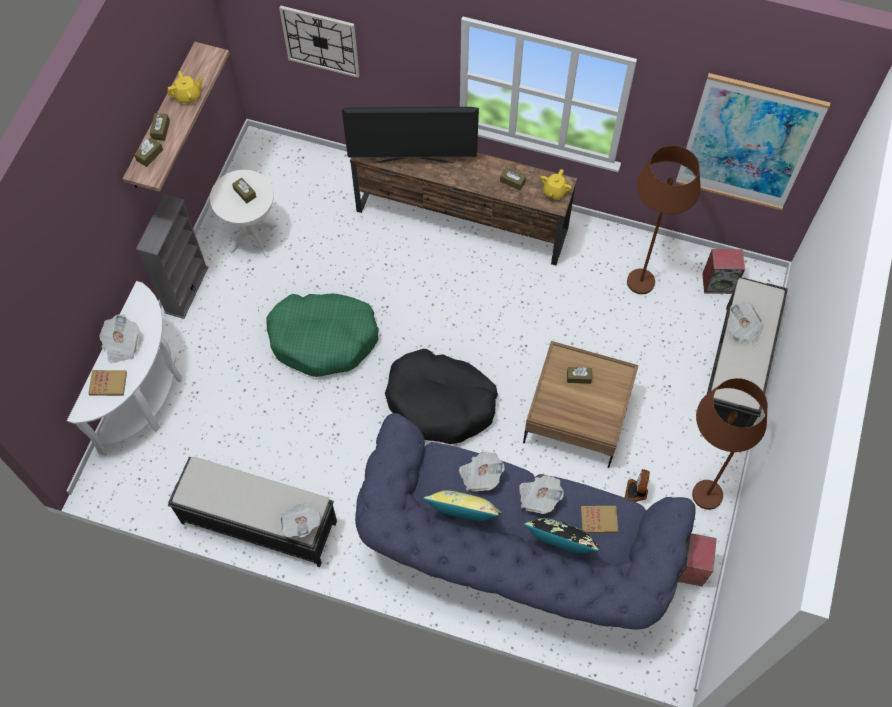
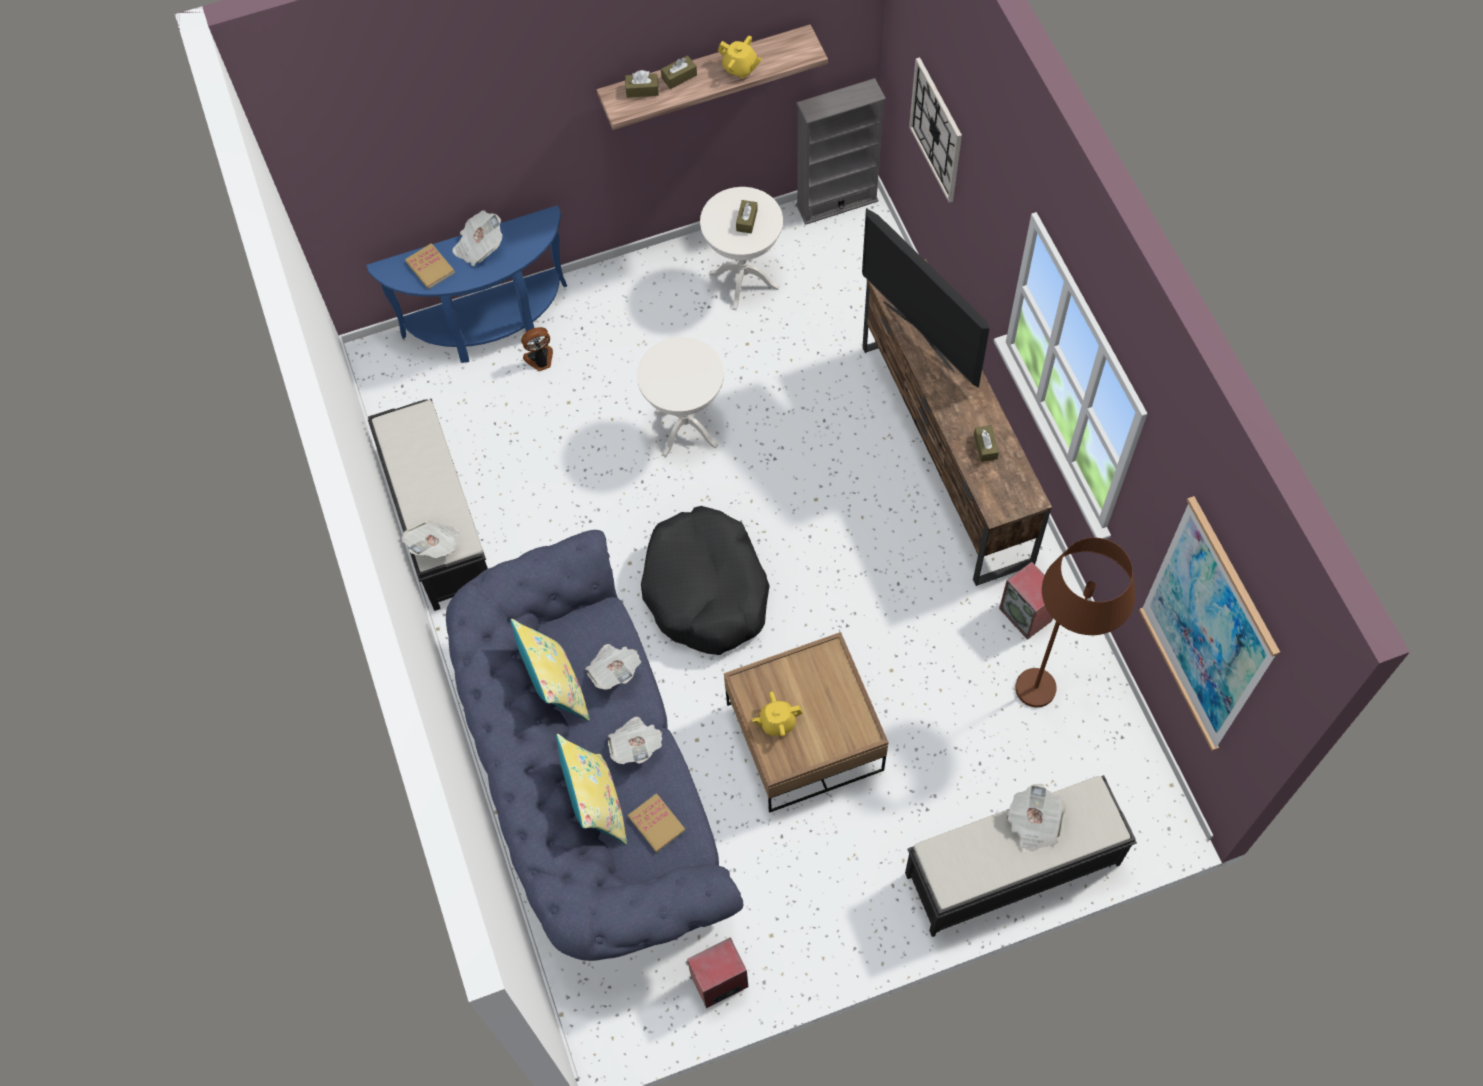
camera: 55 degrees right, 0 degrees up
white console table [67,281,182,455] -> blue console table [366,205,567,363]
grey bookcase [136,194,208,319] -> grey bookcase moved to [796,78,886,225]
green dog bed [266,294,379,377] -> white side table [637,337,724,457]
black pillow [524,518,599,554] -> yellow pillow [556,734,627,845]
yellow teapot [540,169,572,200] -> yellow teapot moved to [752,691,803,737]
brown tissue box [567,367,592,384] -> none
fan [625,469,650,502] -> fan moved to [521,327,553,371]
brown floor lamp [692,378,768,510] -> none
speaker [702,249,745,294] -> speaker moved to [999,562,1053,640]

